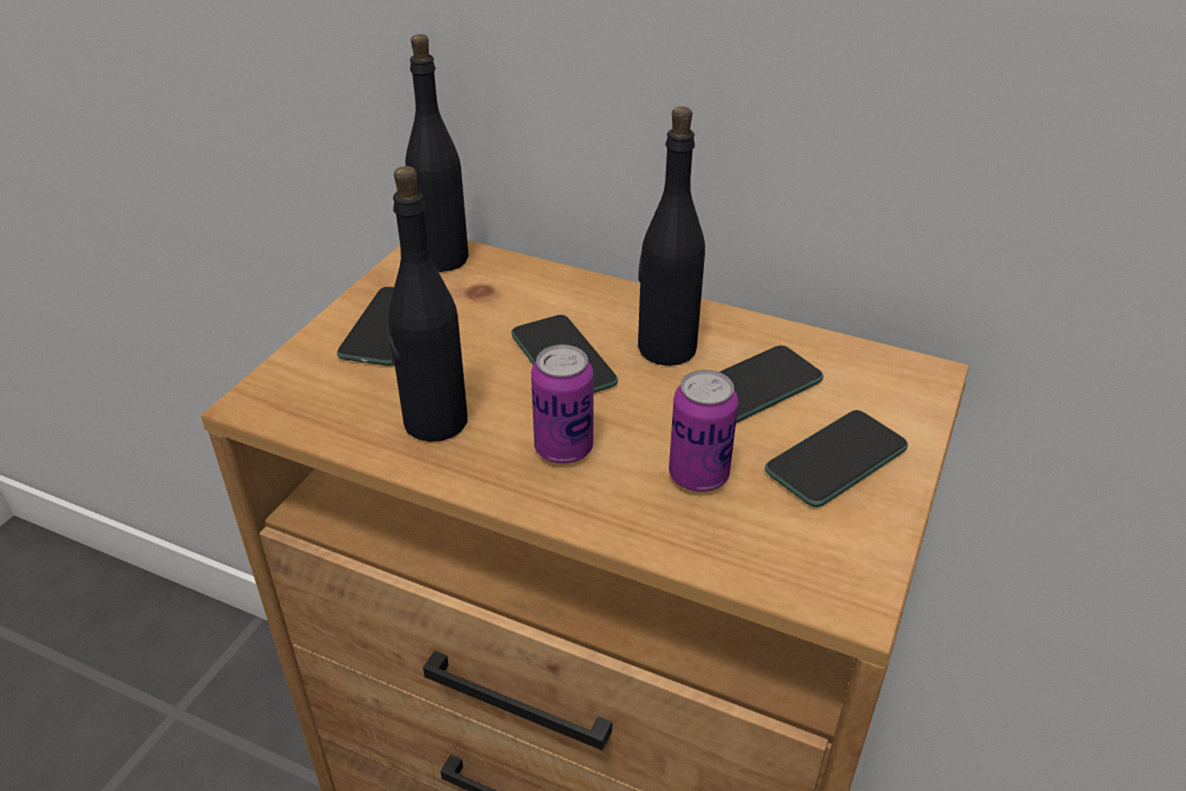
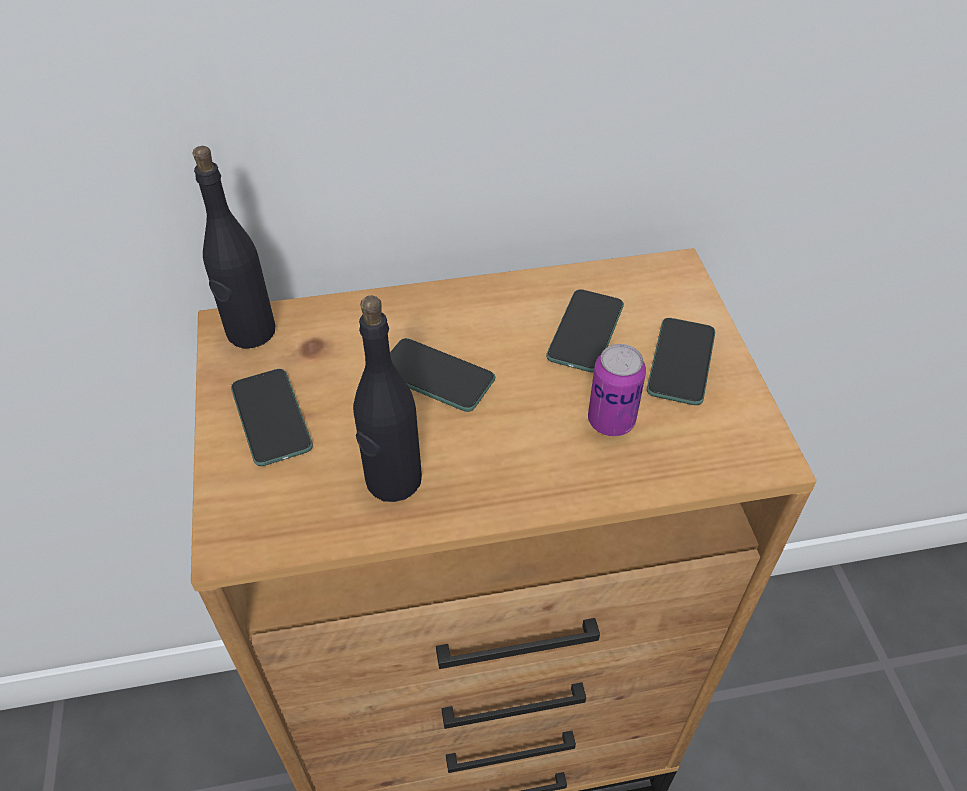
camera: 35 degrees left, 10 degrees up
can [531,344,594,464] -> none
black bottle [638,106,705,366] -> none

